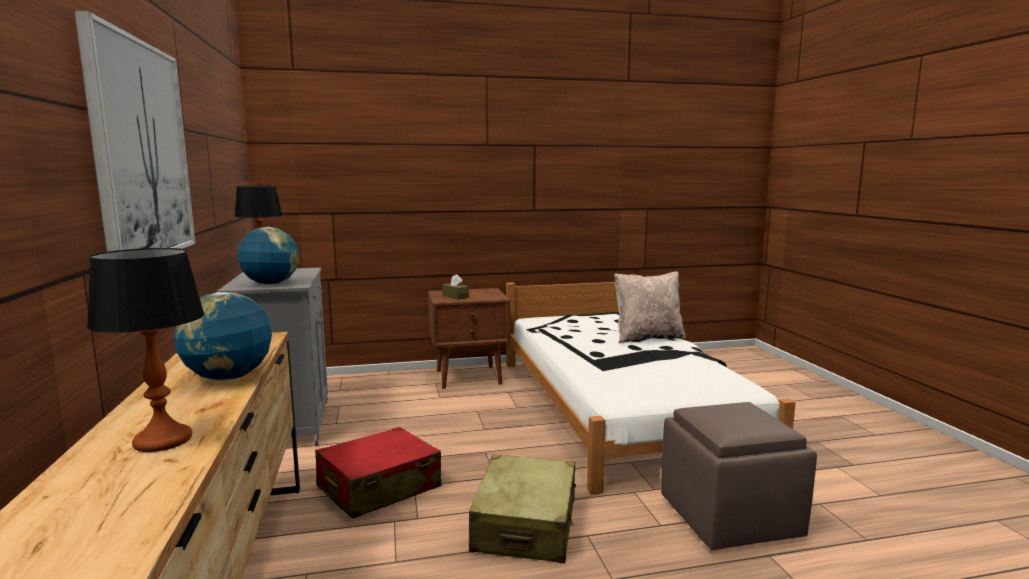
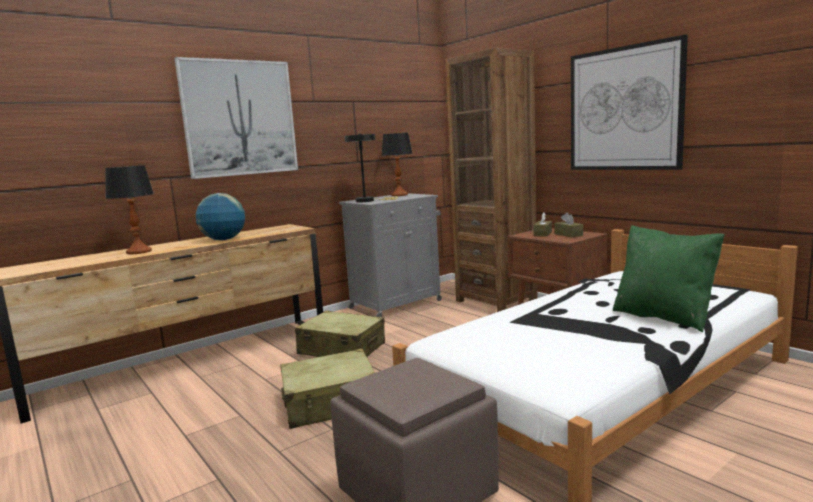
camera: 65 degrees right, 0 degrees up
globe [238,227,299,284] -> black table lamp [345,134,398,202]
red suitcase [315,427,442,519] -> beige suitcase [295,310,385,357]
beige pillow [614,272,686,343] -> green pillow [613,225,724,332]
none -> brown bookcase [445,48,538,312]
none -> brown tissue box [555,212,583,237]
none -> picture [571,35,688,170]

